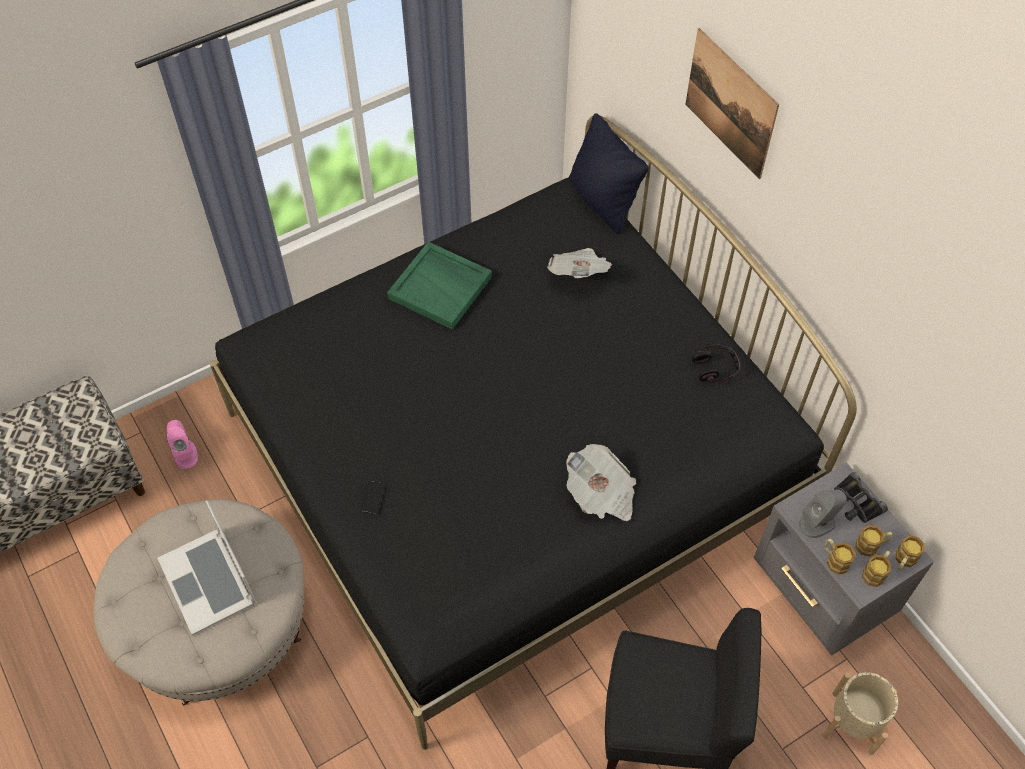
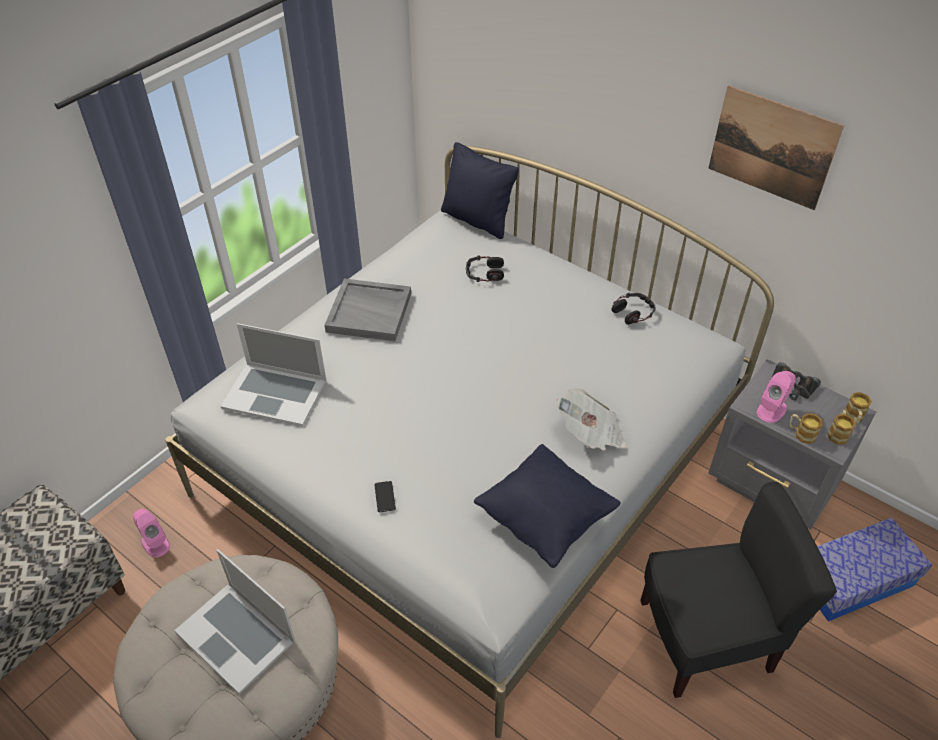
camera: 20 degrees left, 10 degrees down
black bed [210,116,857,750] -> white bed [165,146,774,738]
green tray [387,242,492,330] -> grey tray [324,279,411,341]
newspaper [547,248,612,278] -> headphones [466,256,504,282]
picture [685,28,779,179] -> picture moved to [708,85,844,210]
grey speaker [799,490,847,538] -> pink speaker [757,371,796,423]
beige planter [822,672,898,755] -> storage box [817,518,932,622]
mug [856,525,892,556] -> none
none -> laptop [220,323,327,426]
none -> black pillow [474,444,621,568]

